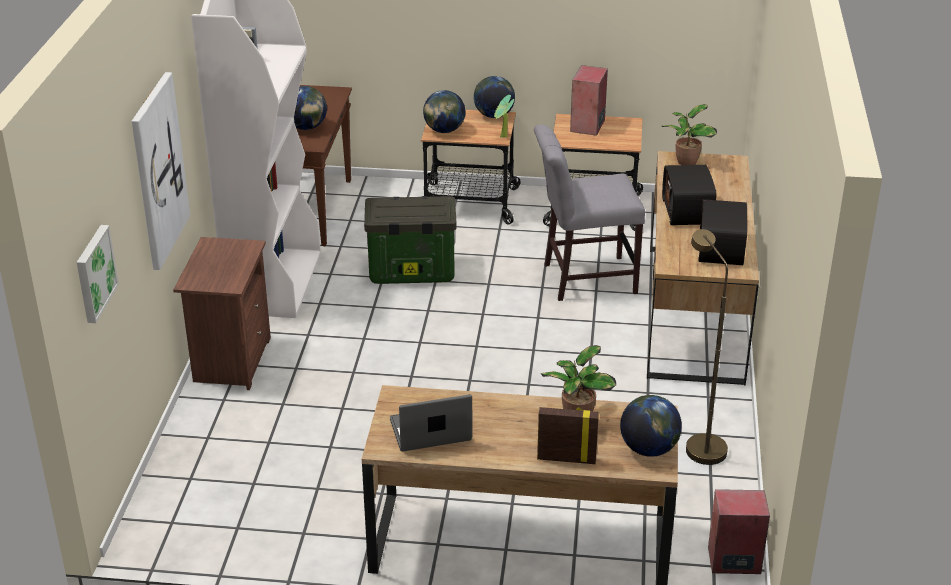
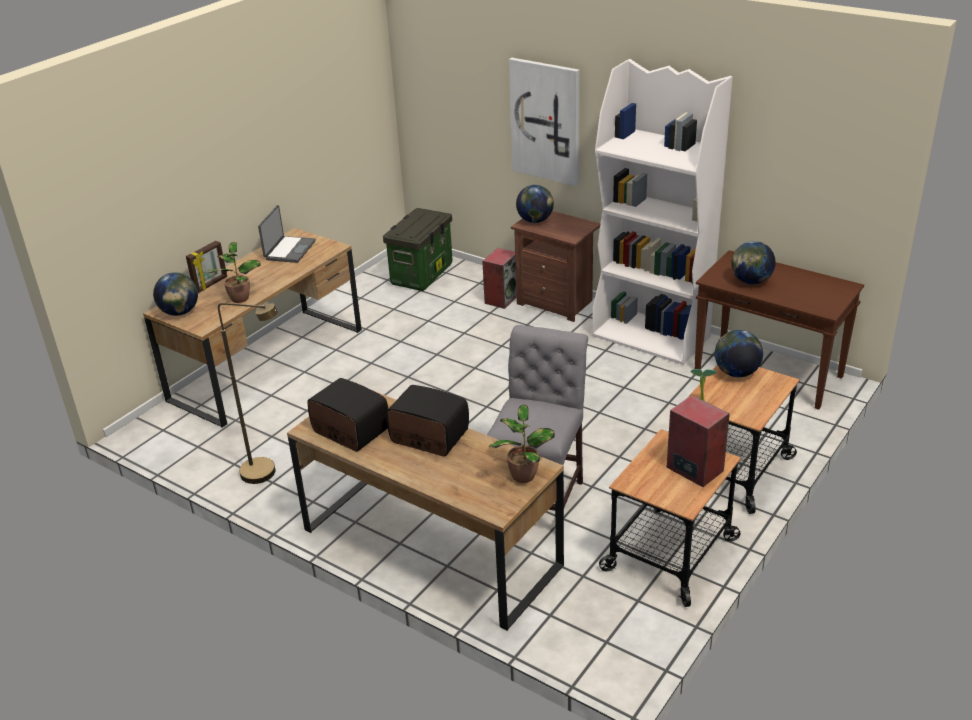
camera: 120 degrees right, 0 degrees up
picture [77,225,119,323] -> none
storage box [364,196,457,284] -> storage box moved to [383,208,452,291]
globe [474,76,515,118] -> globe moved to [516,185,554,223]
speaker [708,489,770,574] -> speaker moved to [482,248,517,309]

